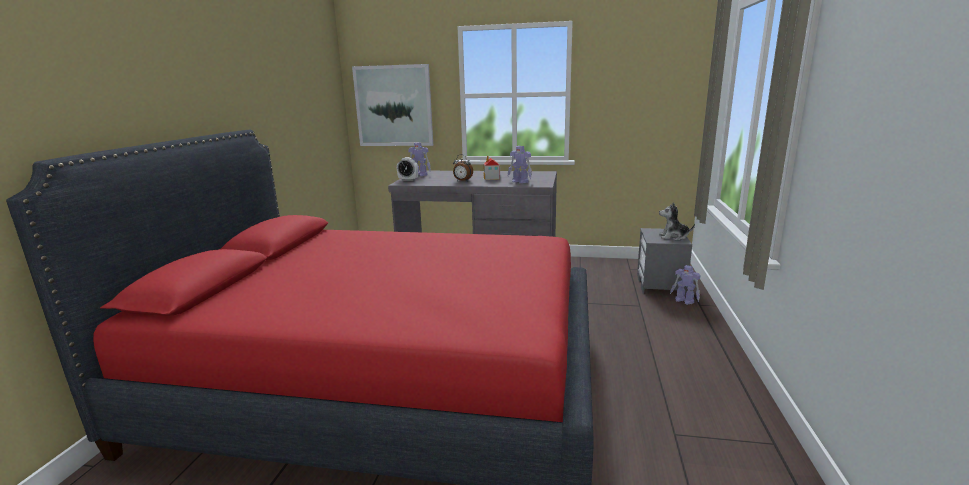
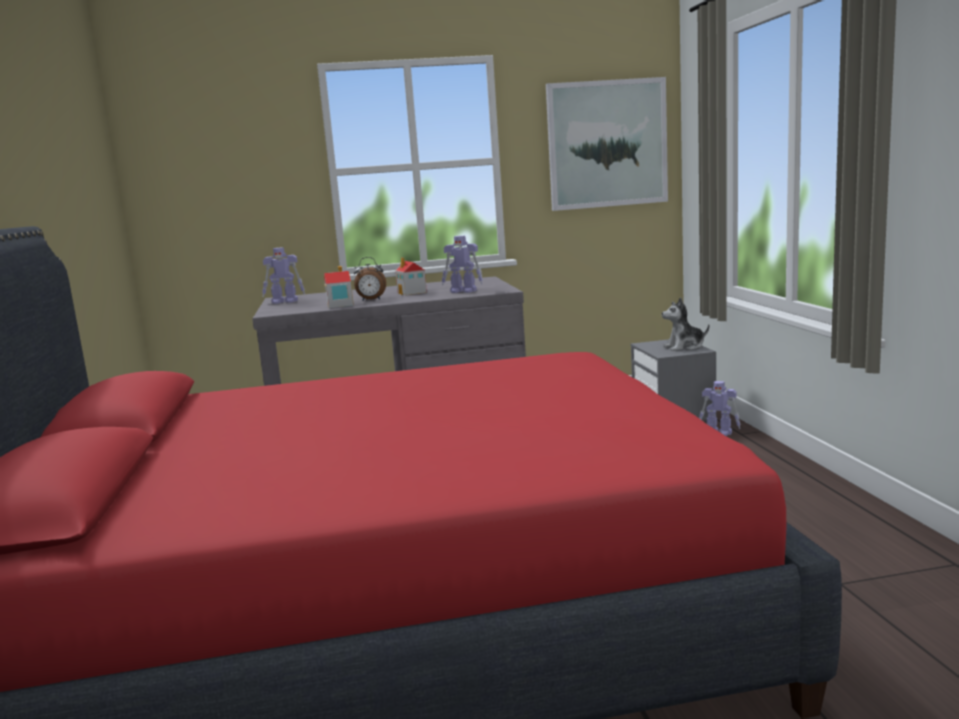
camera: 20 degrees left, 5 degrees down
picture [352,64,433,146] -> picture moved to [546,77,668,211]
alarm clock [397,157,418,181] -> none
none -> toy house [324,266,354,308]

